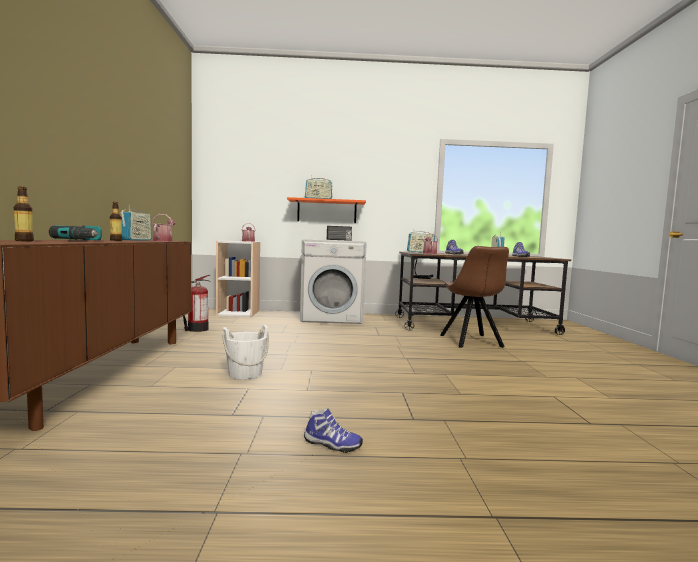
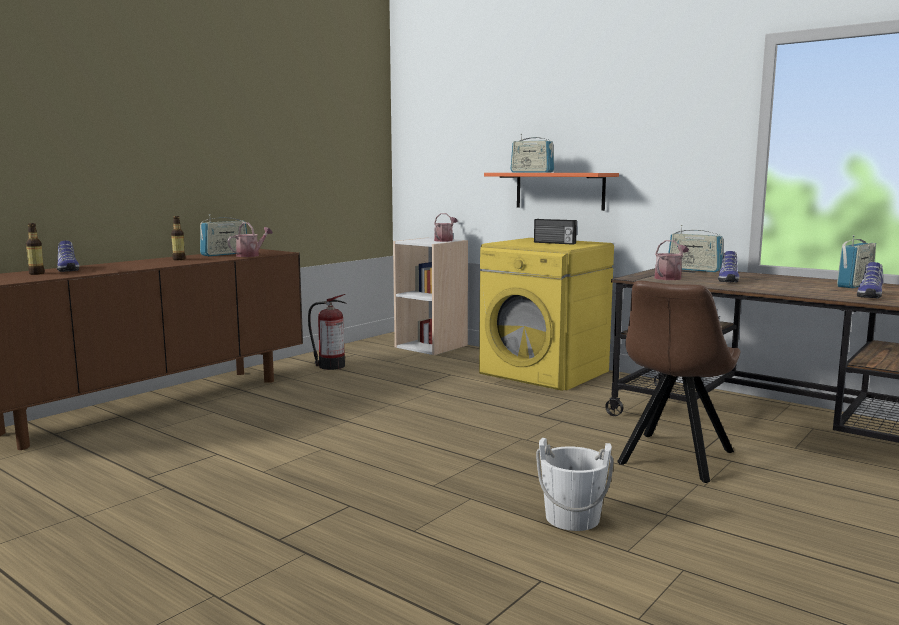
camera: 40 degrees right, 5 degrees up
power drill [49,225,102,240] -> none
white bucket [222,325,269,380] -> white bucket moved to [536,438,613,531]
white washing machine [300,239,367,324] -> yellow washing machine [479,238,614,391]
shoe [304,408,363,453] -> shoe moved to [57,241,79,272]

